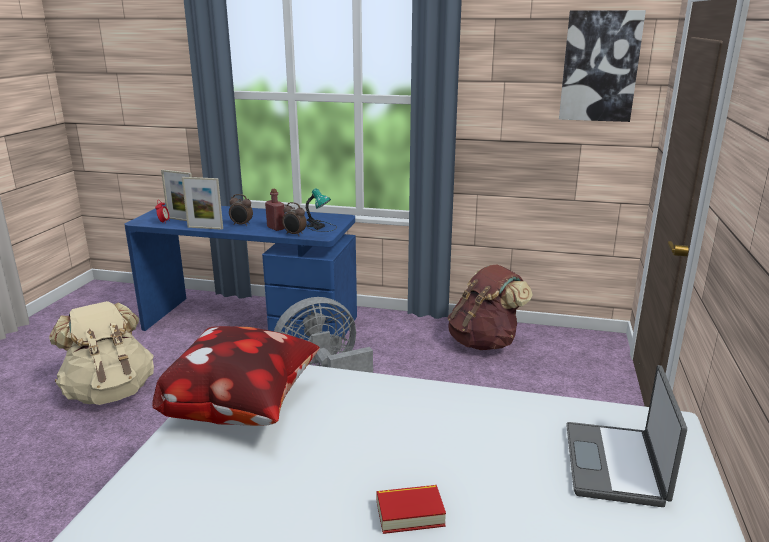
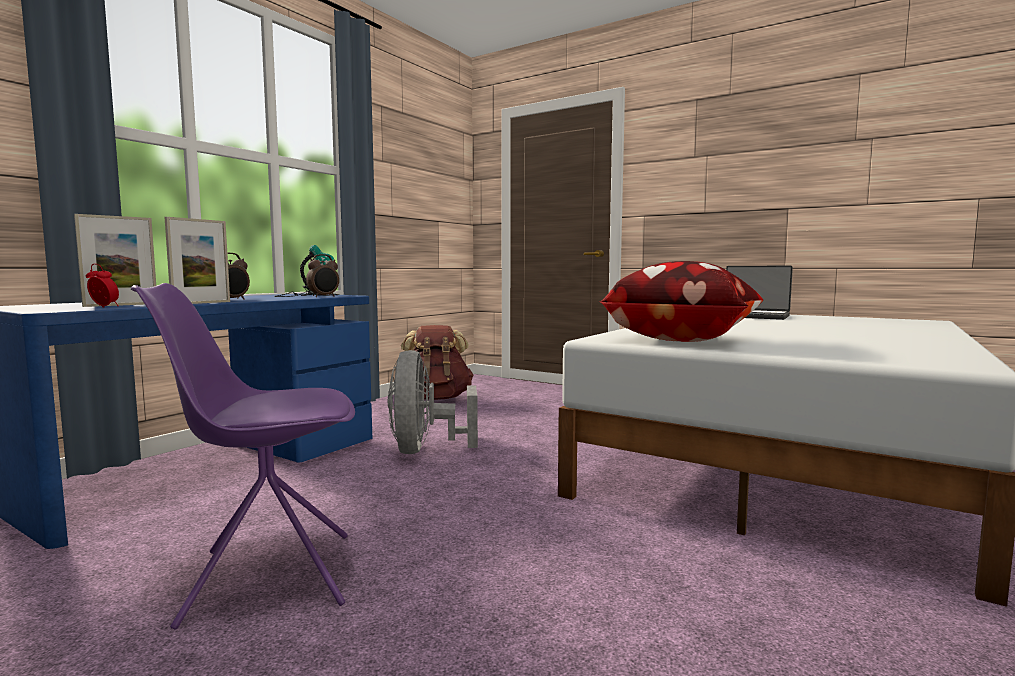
camera: 70 degrees left, 15 degrees down
beige backpack [49,301,154,405] -> purple chair [131,283,355,630]
red bottle [265,189,285,231] -> none
book [377,485,446,534] -> none
picture [559,10,646,122] -> none

